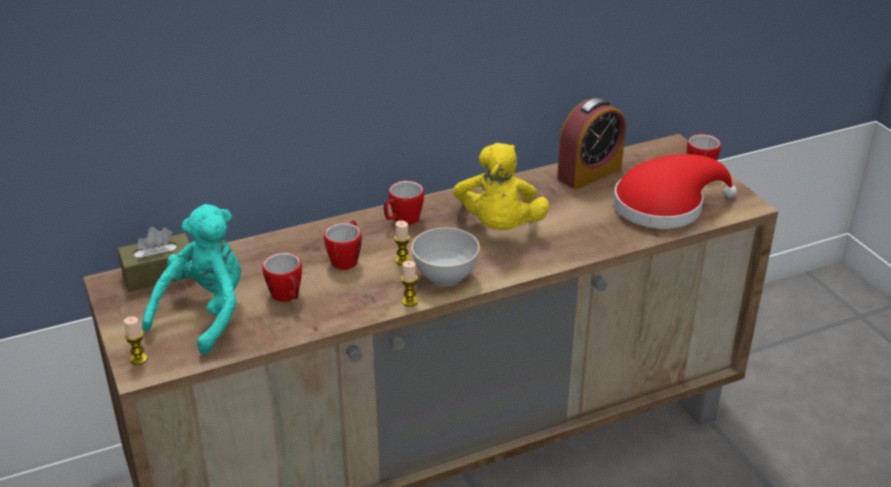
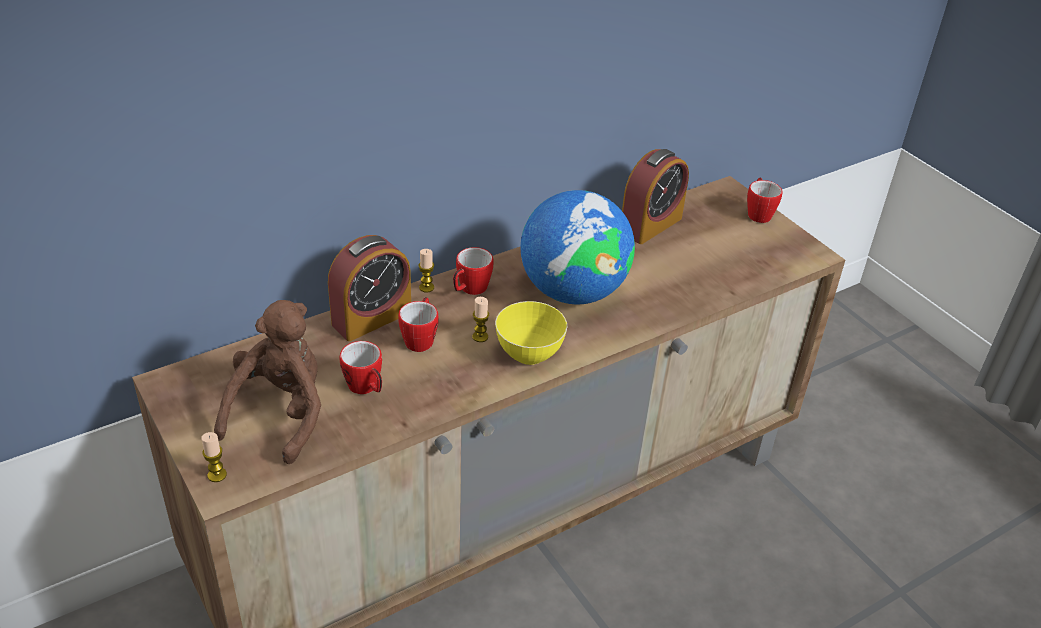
camera: 10 degrees left, 5 degrees up
brown tissue box [118,227,192,292] -> none
turquoise plush toy [142,204,241,354] -> brown plush toy [214,300,321,464]
candle [401,261,418,307] -> candle moved to [419,249,434,292]
grey bowl [411,228,480,286] -> yellow bowl [495,301,567,365]
yellow plush toy [454,143,549,230] -> globe [520,190,635,304]
red hat [613,154,737,229] -> none
none -> alarm clock [328,235,411,341]

